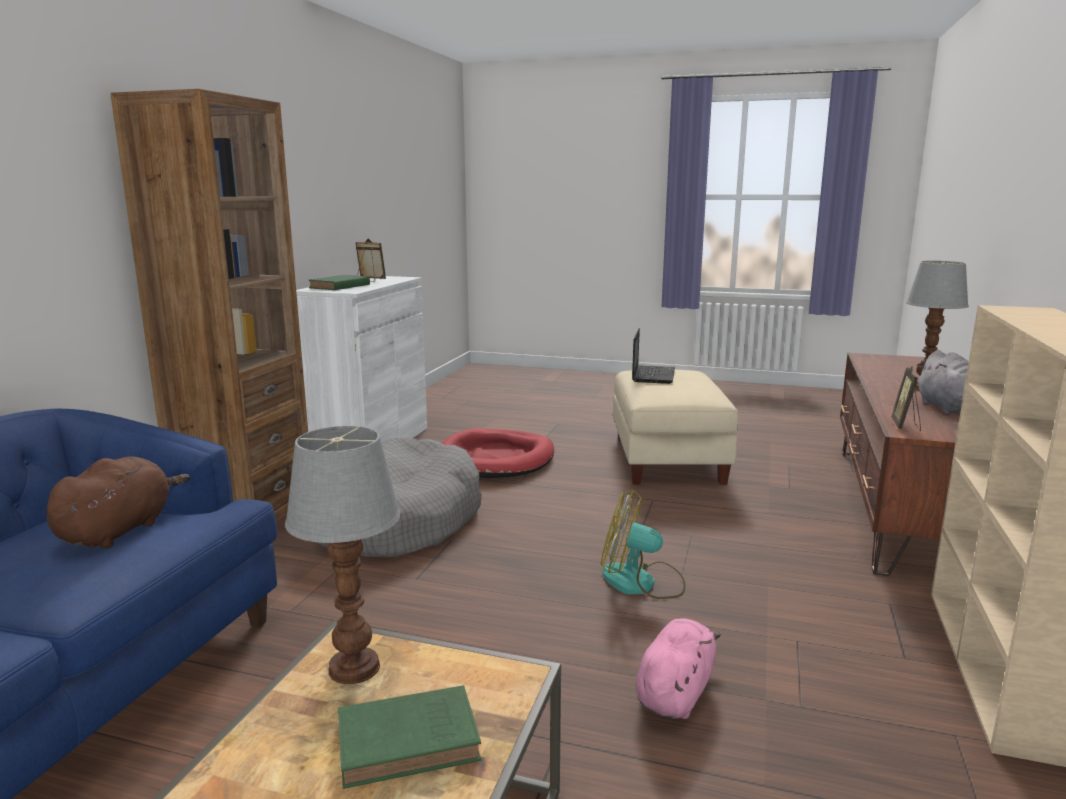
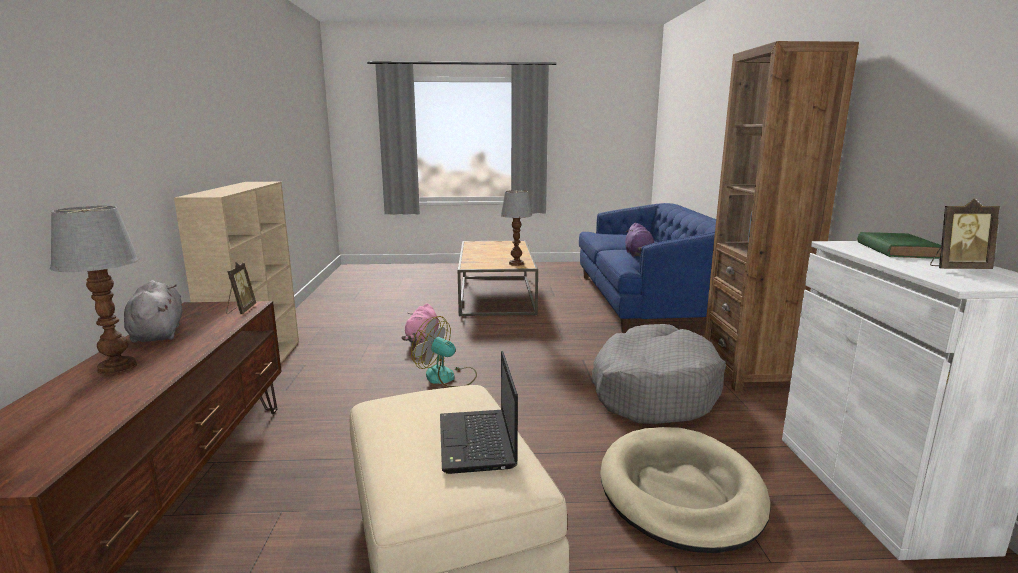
camera: 160 degrees right, 0 degrees up
brown plush toy [47,456,190,548] -> purple plush toy [625,223,654,257]
green book [338,685,482,789] -> none
red dog bed [442,428,554,478] -> beige dog bed [600,427,771,553]
fan [601,490,686,599] -> fan turned 150 degrees counterclockwise [411,316,477,387]

